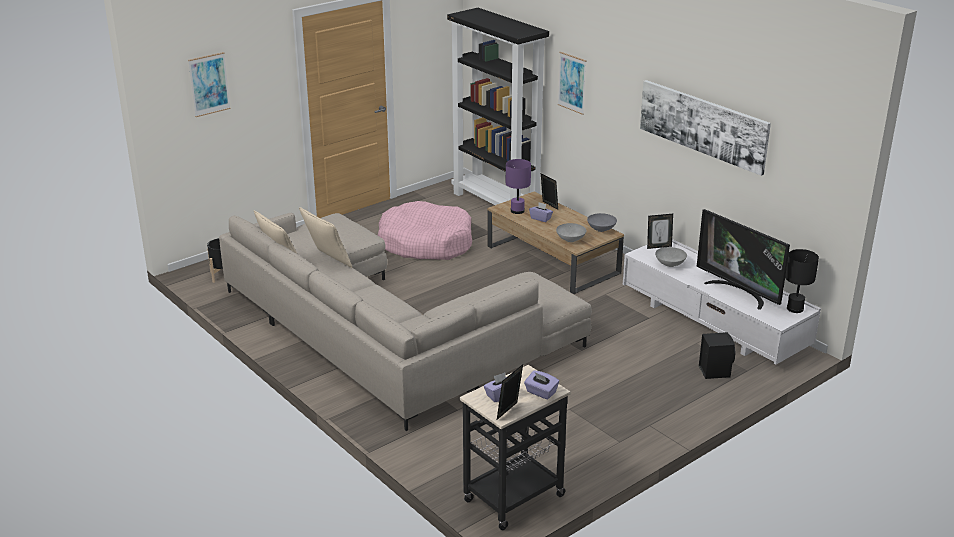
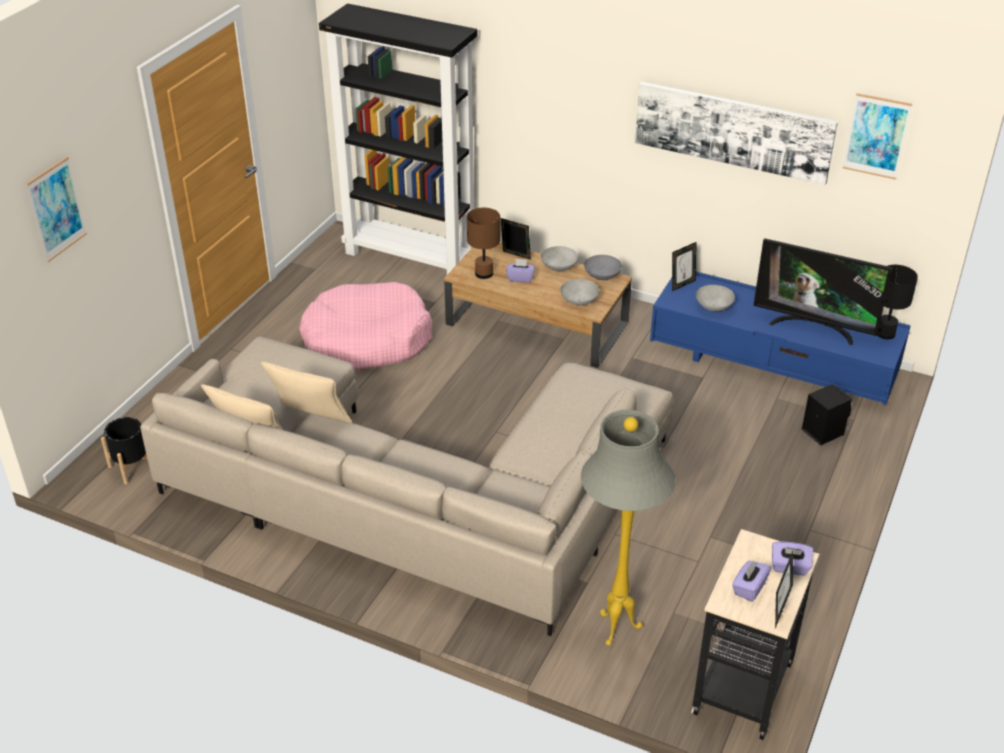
camera: 25 degrees left, 10 degrees up
purple table lamp [506,159,531,214] -> brown table lamp [467,208,500,279]
picture [558,52,586,115] -> picture moved to [843,93,912,180]
white tv stand [623,239,821,364] -> blue tv stand [650,272,911,406]
none -> grey bowl [541,246,578,271]
none -> grey floor lamp [581,410,675,646]

